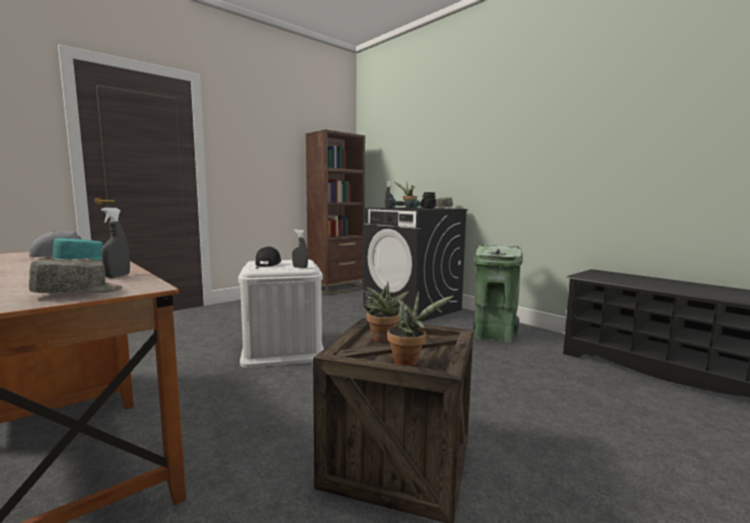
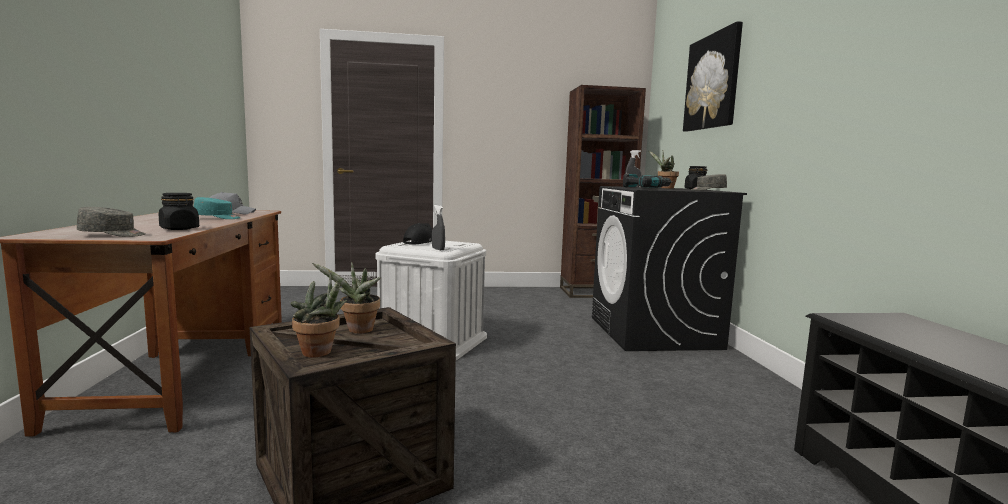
camera: 35 degrees right, 0 degrees up
grey spray bottle [101,208,130,278] -> black jar [159,193,199,230]
green trash can [473,244,523,343] -> none
none -> picture [683,21,743,132]

